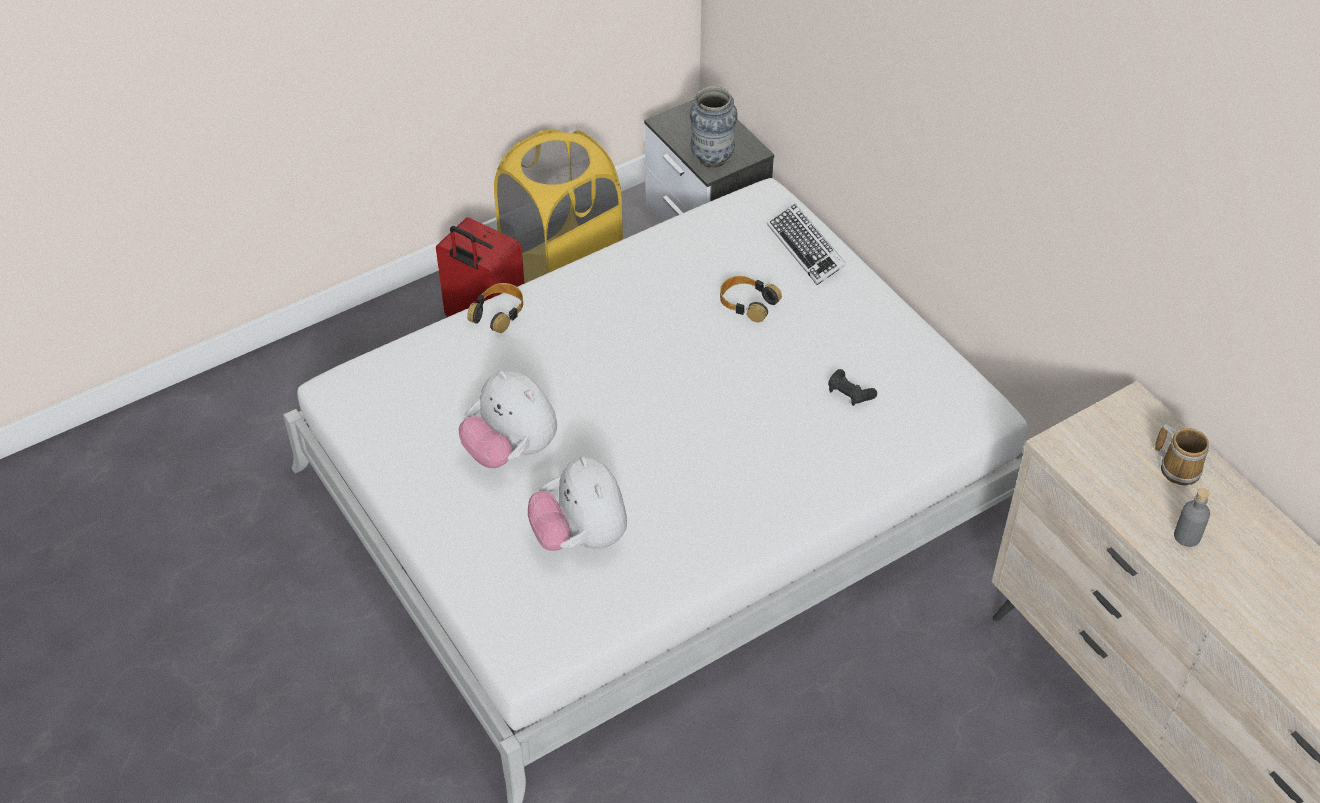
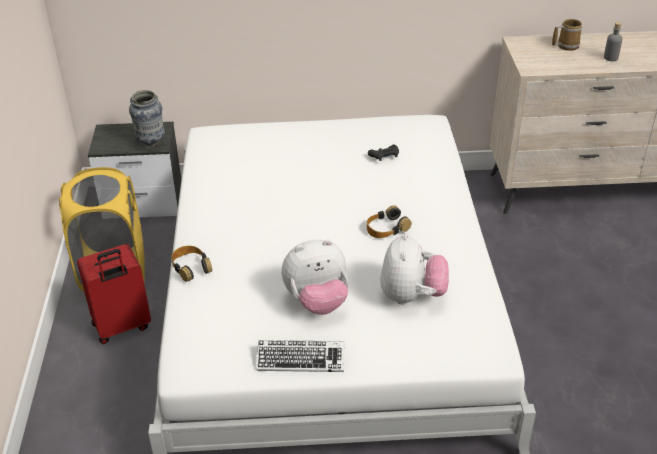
camera: 60 degrees left, 10 degrees down
plush toy [528,456,627,551] -> plush toy turned 90 degrees counterclockwise [380,233,449,304]
headphones [720,276,782,322] -> headphones moved to [367,205,412,238]
keyboard [767,204,846,285] -> keyboard moved to [256,340,344,372]

